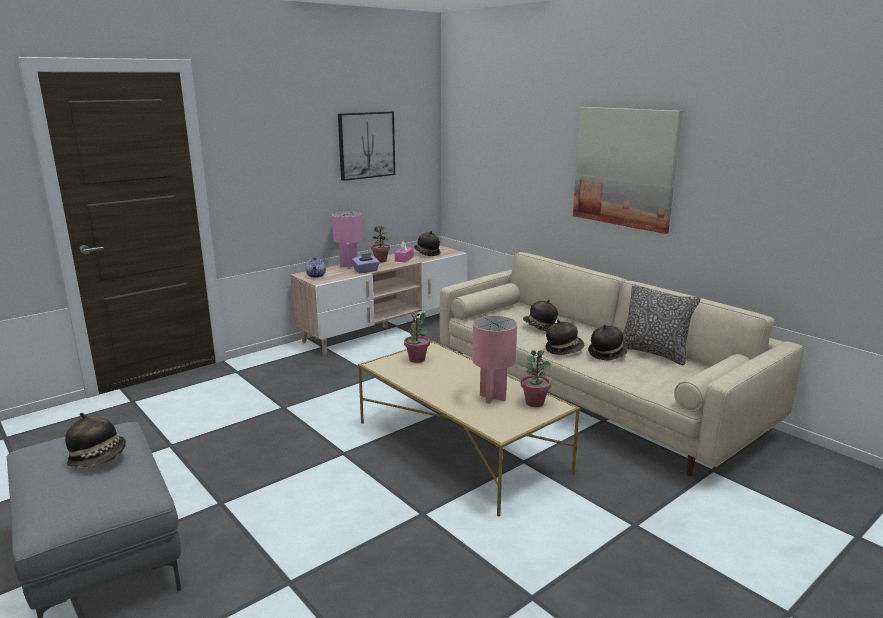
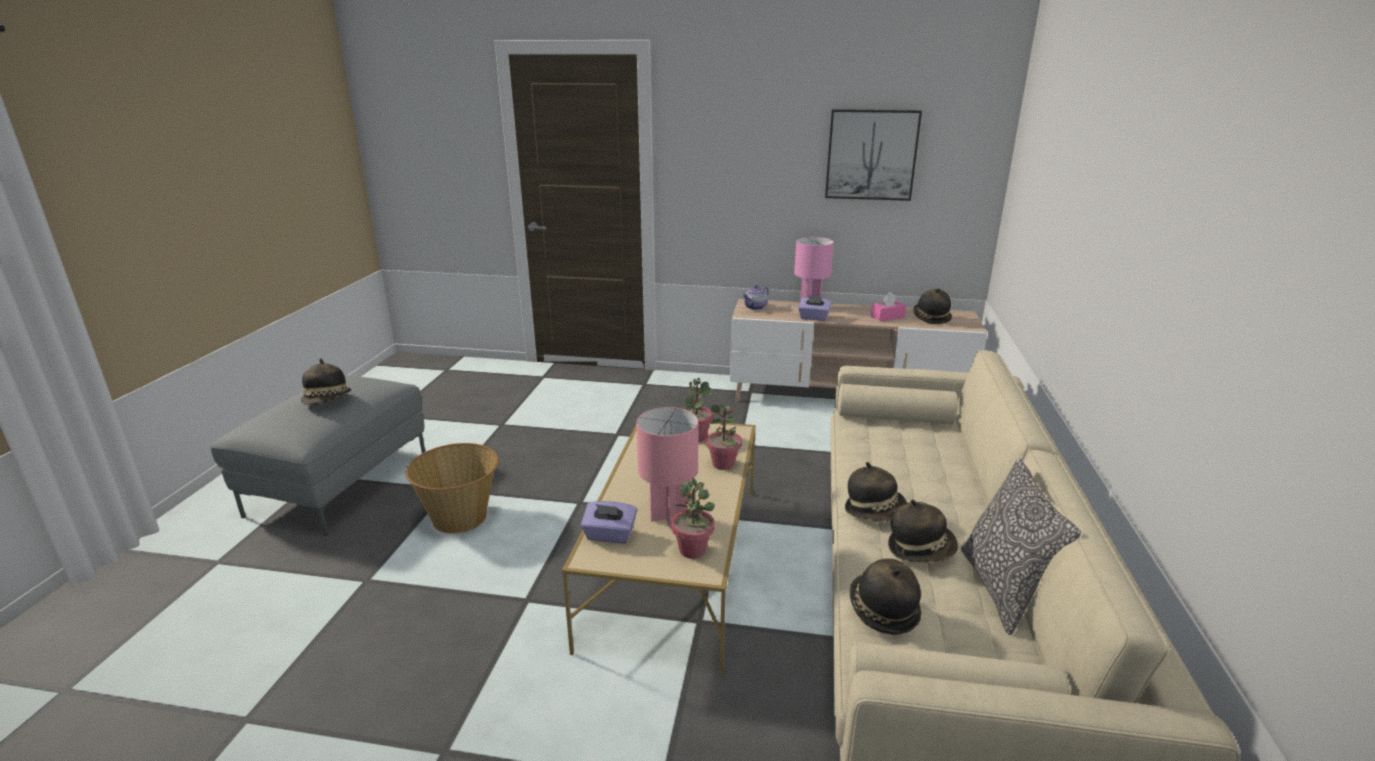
camera: 50 degrees right, 5 degrees up
potted plant [371,226,390,262] -> potted plant moved to [706,403,742,470]
hat [523,300,558,331] -> hat moved to [850,558,921,635]
picture [573,107,683,234] -> none
none -> basket [406,443,499,533]
none -> purple tissue box [581,501,637,543]

